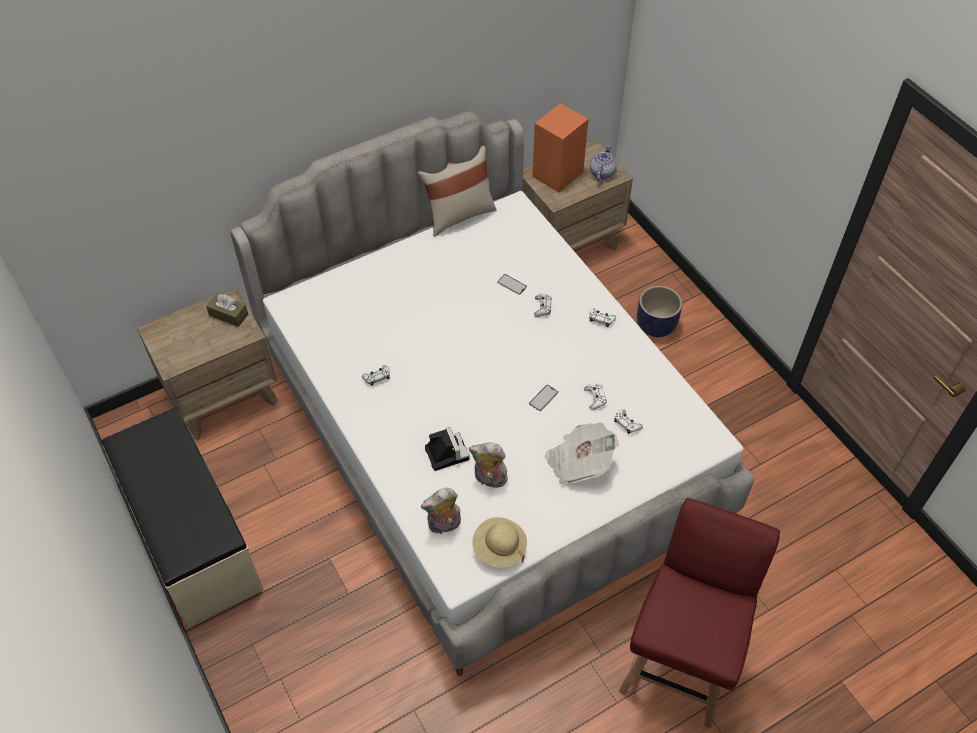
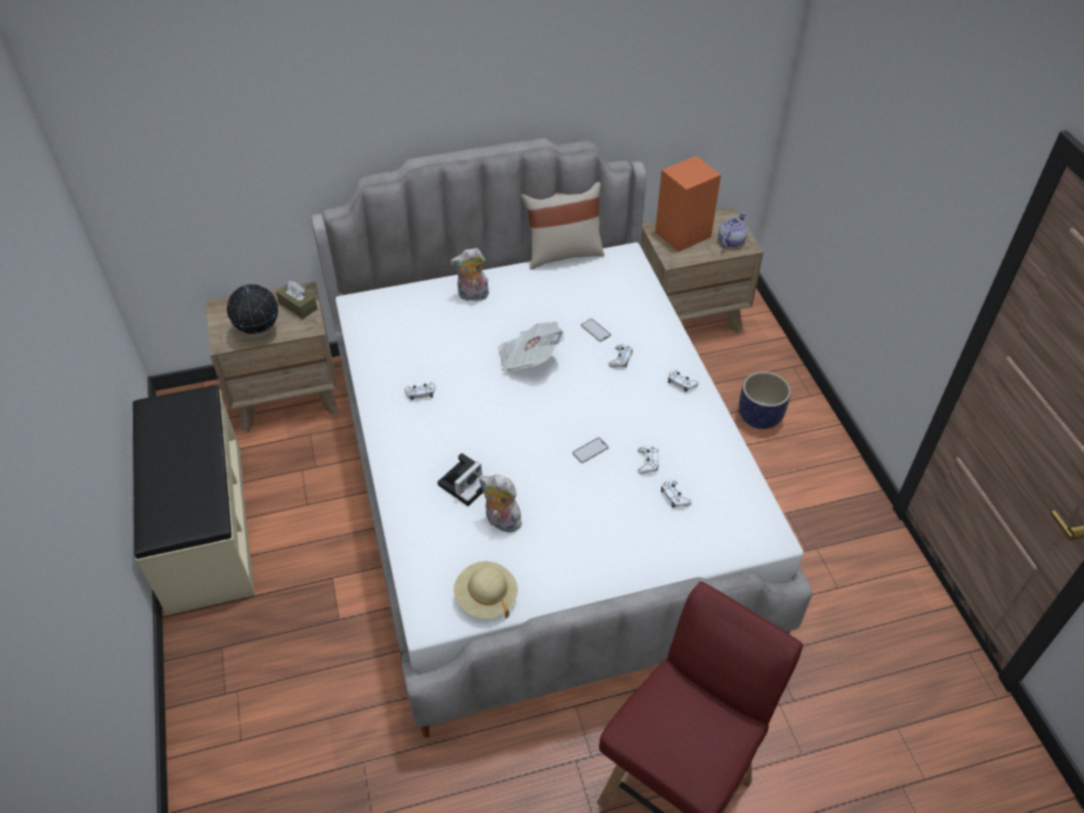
camera: 15 degrees right, 5 degrees down
plush toy [421,488,461,534] -> plush toy moved to [450,248,489,301]
camera [425,427,469,471] -> camera turned 45 degrees clockwise [437,453,483,506]
newspaper [545,422,619,484] -> newspaper moved to [498,321,564,371]
none -> globe [227,284,278,334]

